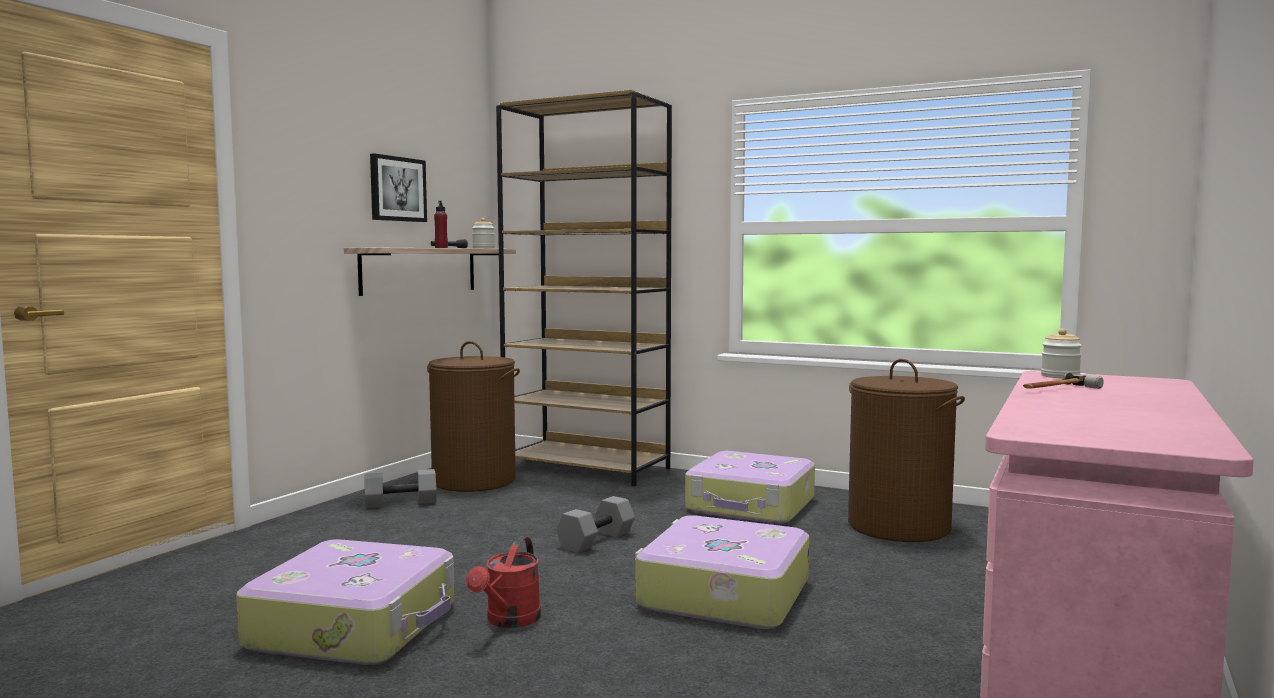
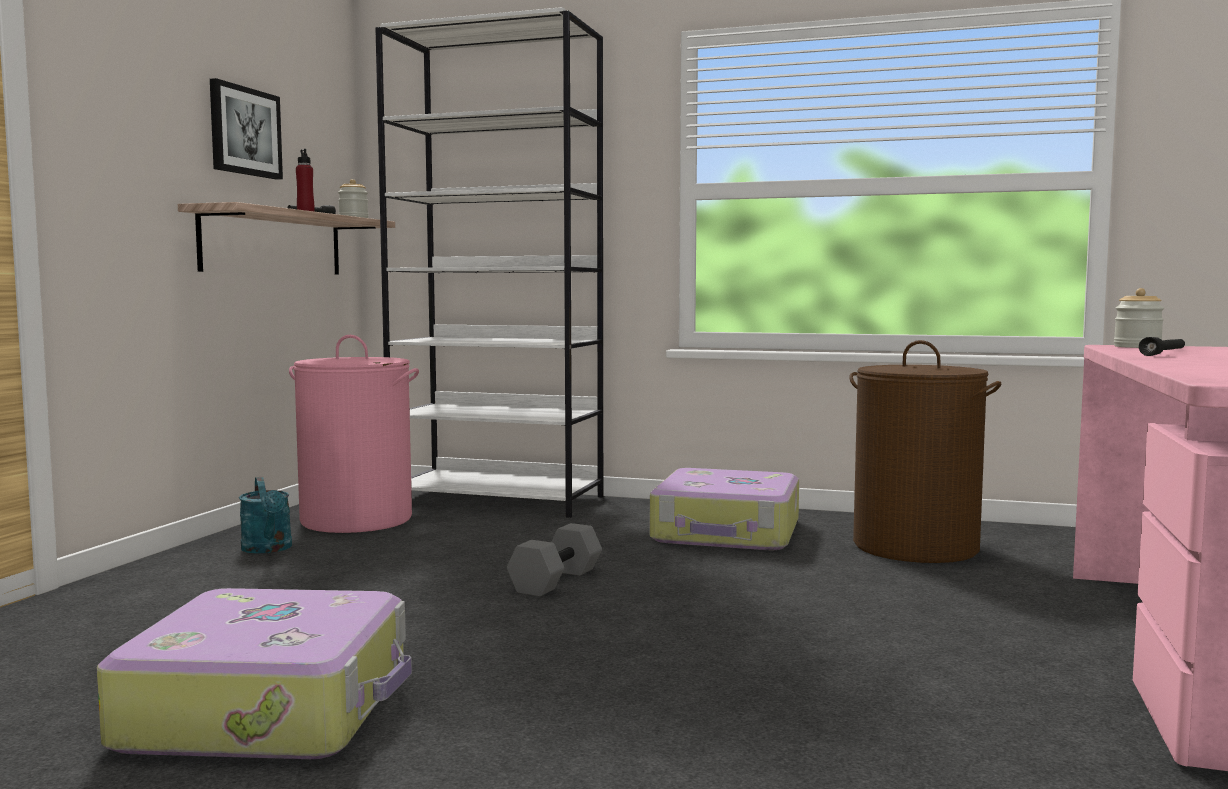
camera: 10 degrees left, 0 degrees up
grey dumbbell [364,469,436,508] -> turquoise watering can [239,477,292,554]
brown laundry basket [427,341,520,492] -> pink laundry basket [289,335,419,533]
red watering can [466,537,541,628] -> none
brown bookcase [496,90,672,486] -> white bookcase [375,7,603,518]
suitcase [635,515,809,629] -> none
hammer [1023,373,1104,389] -> black flashlight [1139,337,1185,356]

